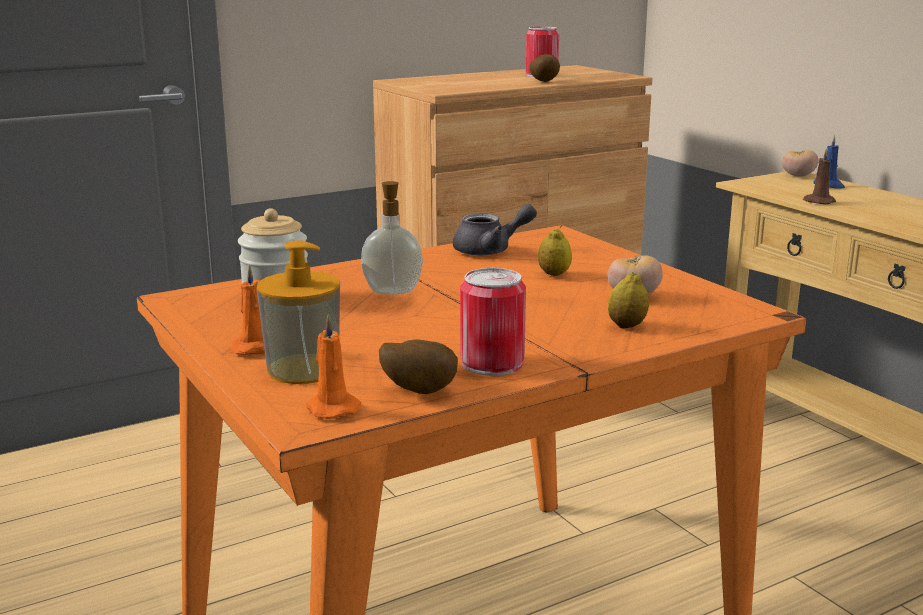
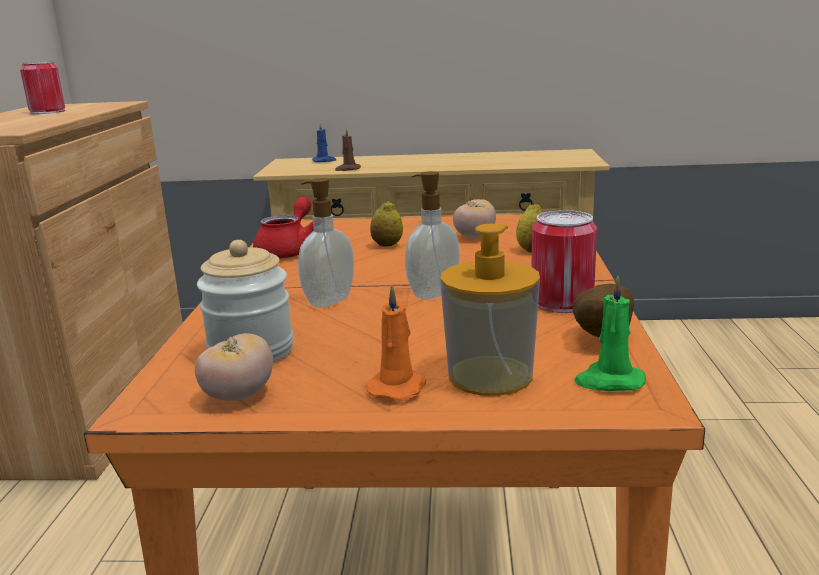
camera: 55 degrees left, 0 degrees up
orange candle [306,314,361,419] -> green candle [574,275,646,391]
grey teapot [453,204,537,256] -> red teapot [253,197,314,259]
potato [530,54,560,82] -> none
tomato [782,150,818,177] -> tomato moved to [195,333,273,401]
none -> soap dispenser [405,171,459,299]

